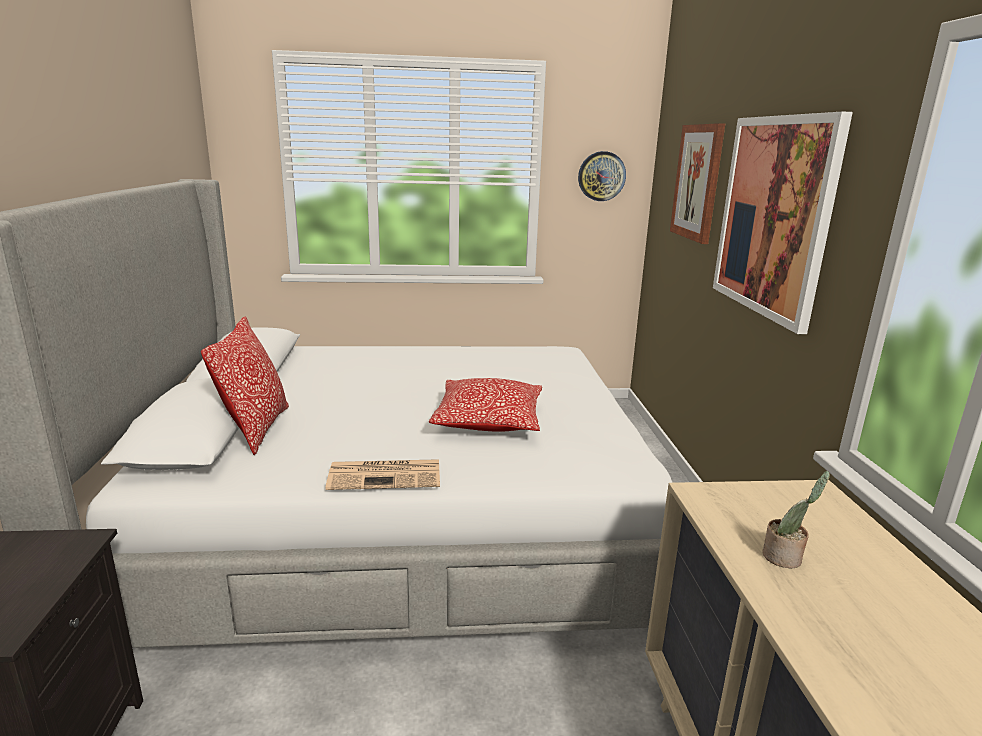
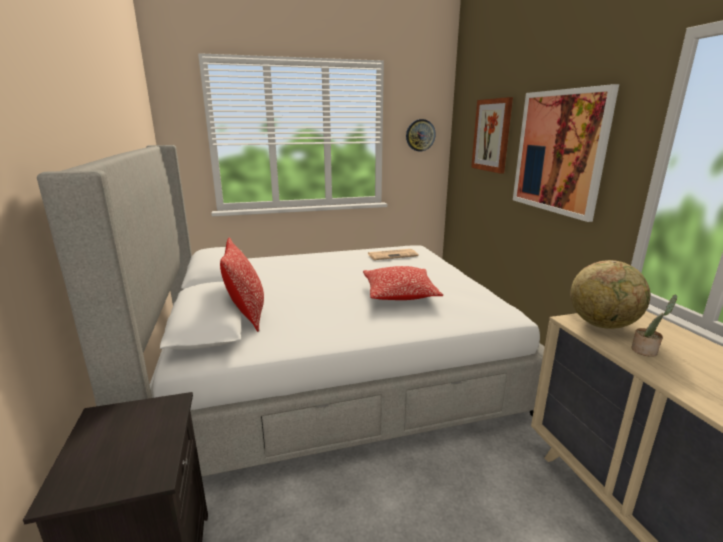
camera: 10 degrees left, 0 degrees up
newspaper [326,459,440,490] -> newspaper moved to [368,249,419,260]
none -> globe [571,260,650,329]

